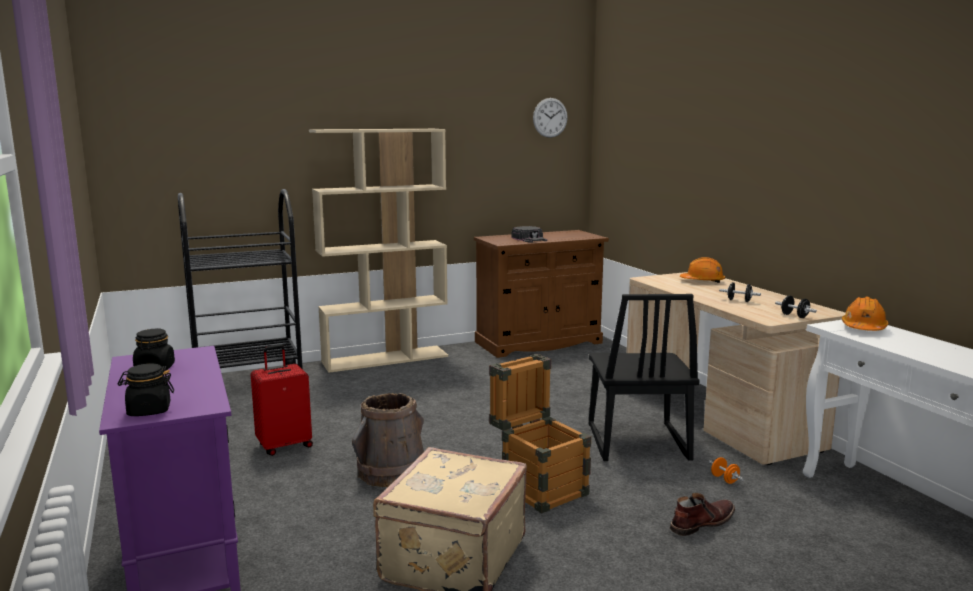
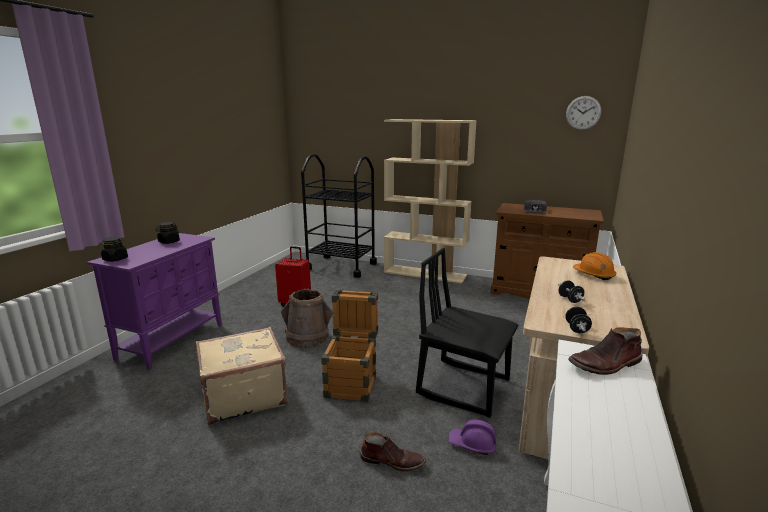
camera: 45 degrees right, 5 degrees up
black chair [589,294,700,461] -> black chair turned 75 degrees clockwise [416,248,518,418]
orange dumbbell [709,457,744,484] -> purple hard hat [448,420,496,455]
orange hard hat [842,297,889,331] -> brown boot [568,327,642,375]

